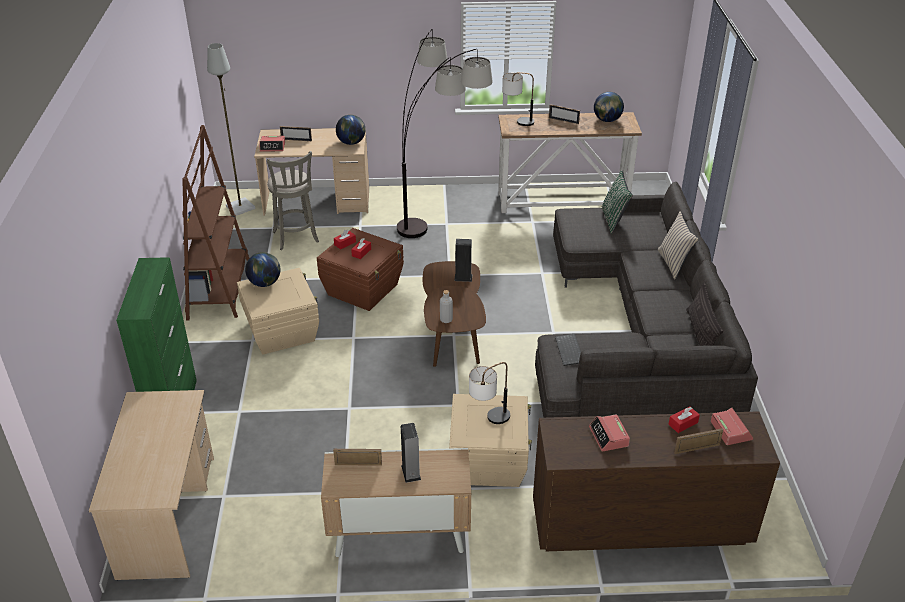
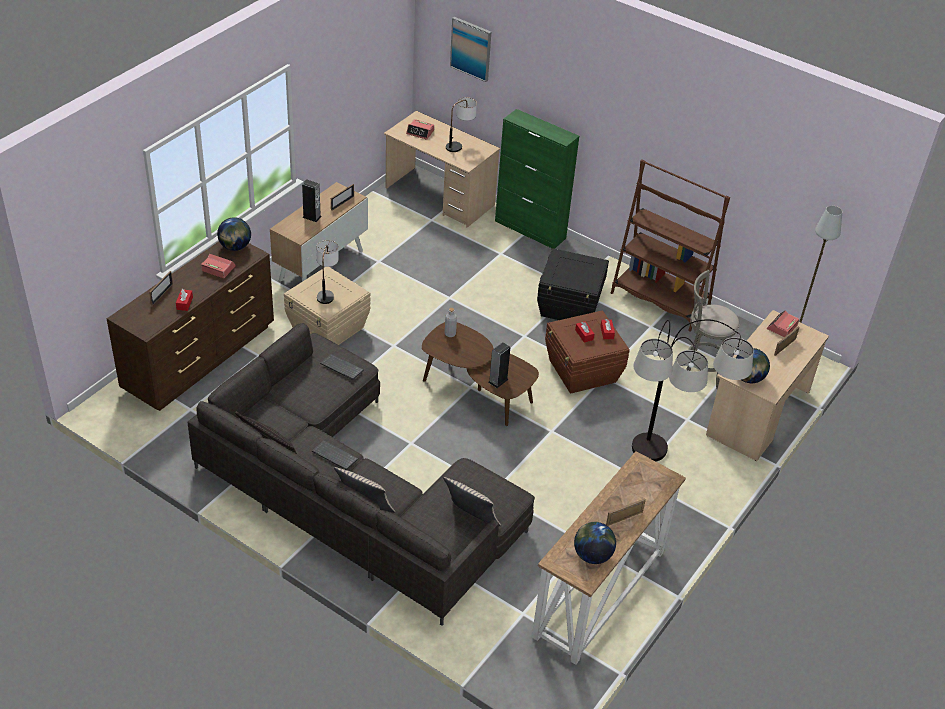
camera: 125 degrees right, 5 degrees up
beige storage box [237,268,319,355] -> black storage box [537,248,609,320]
globe [245,252,281,287] -> globe moved to [217,217,251,251]
table lamp [502,72,534,126] -> table lamp moved to [446,97,477,152]
green pillow [602,170,633,234] -> beige pillow [443,477,501,526]
alarm clock [711,408,754,445] -> alarm clock moved to [406,119,434,140]
none -> keyboard [312,440,358,470]
none -> picture [450,17,491,82]

